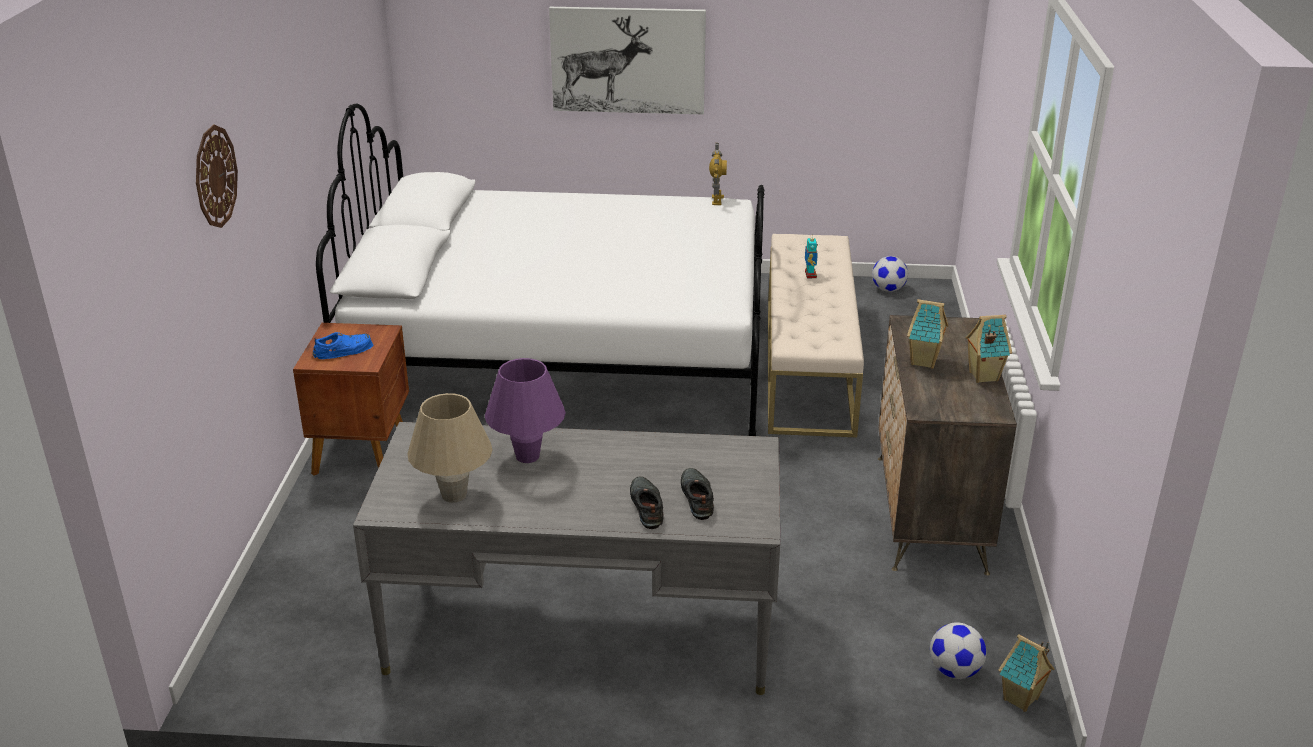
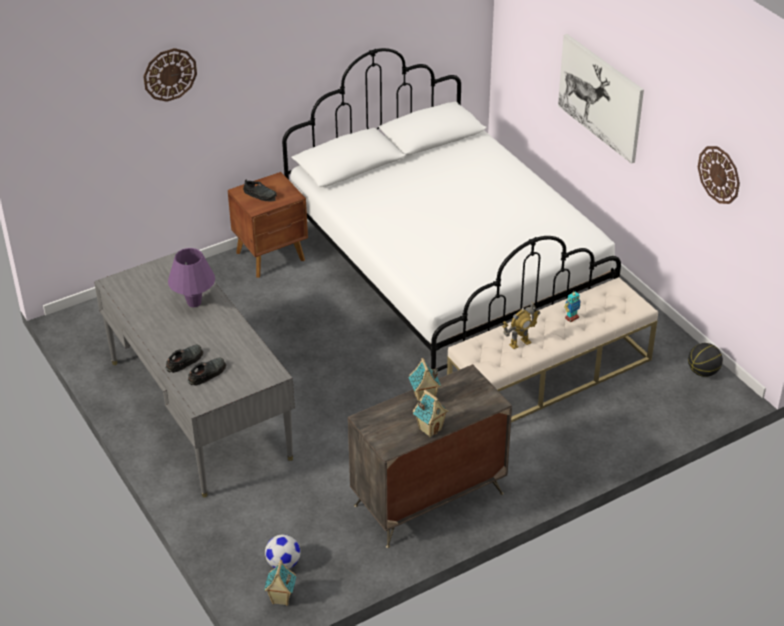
camera: 55 degrees right, 10 degrees up
blue shoe [312,332,373,359] -> black shoe [243,179,277,202]
beige table lamp [407,393,493,503] -> none
toy robot [709,143,727,205] -> toy robot moved to [502,302,540,349]
football [872,256,908,292] -> basketball [688,343,723,377]
none -> wall clock [698,146,740,204]

